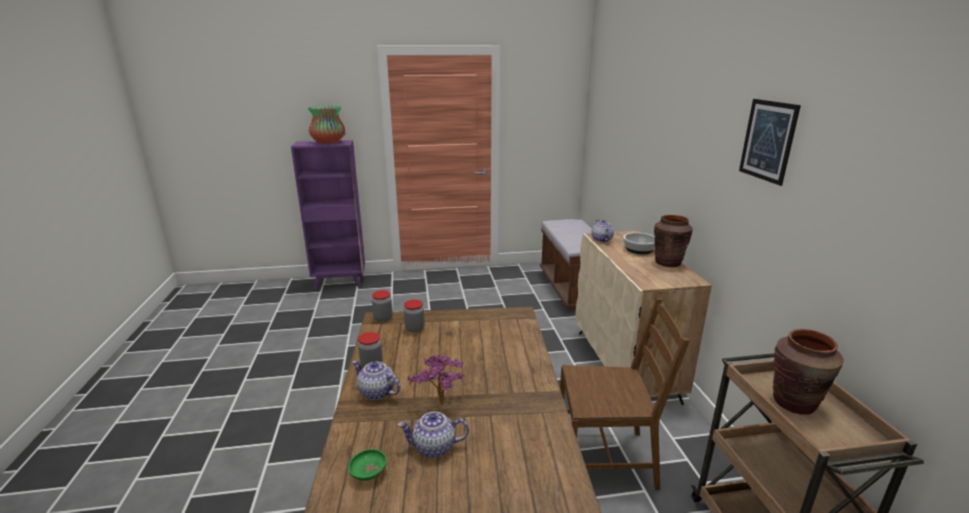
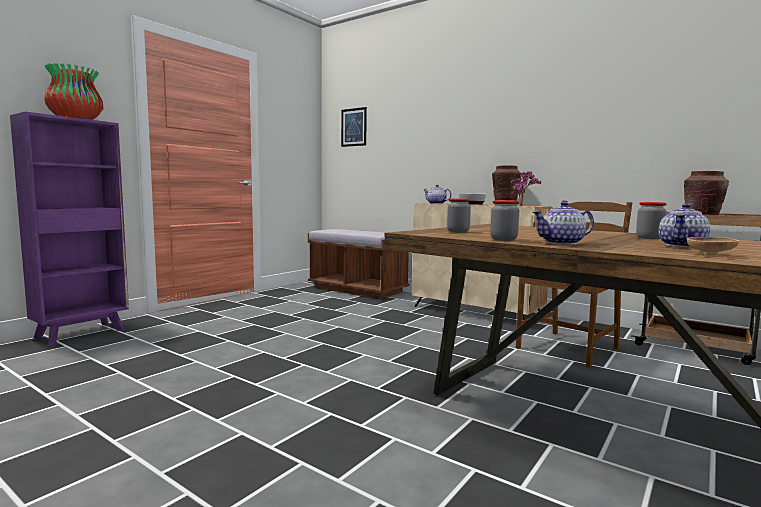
camera: 45 degrees left, 15 degrees down
green bowl [348,449,387,481] -> brown bowl [687,237,739,255]
jar [372,290,393,322] -> jar moved to [636,202,667,239]
potted plant [408,354,464,404] -> potted plant moved to [511,171,541,206]
picture [739,99,801,186] -> picture moved to [341,107,367,147]

